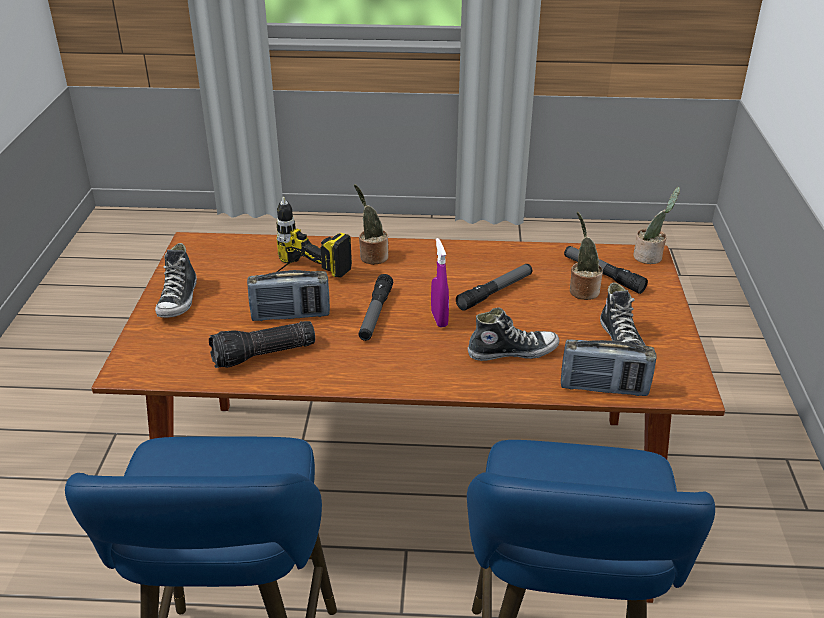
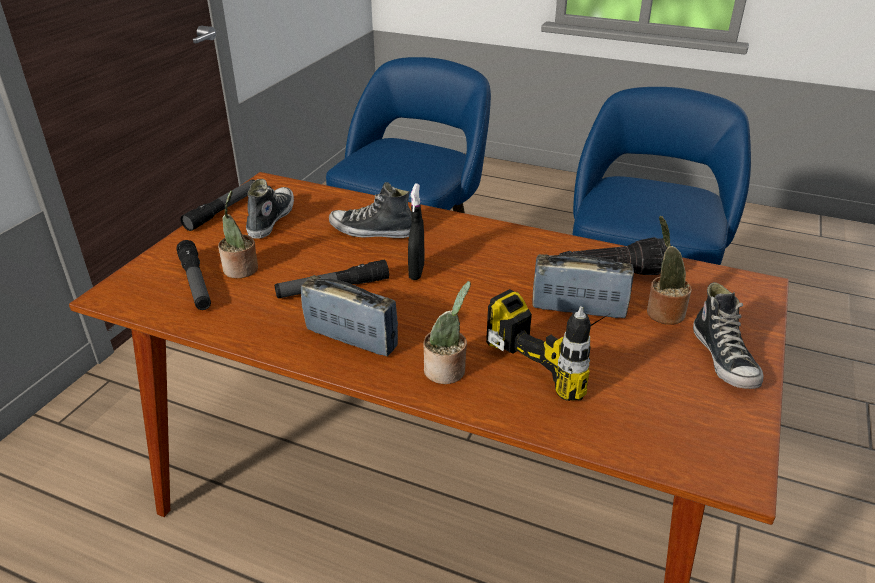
camera: 160 degrees left, 0 degrees up
shoe [155,243,197,318] -> shoe turned 150 degrees clockwise [693,282,763,389]
flashlight [359,274,393,341] -> flashlight moved to [180,179,255,231]
purple spray bottle [431,238,449,327] -> black spray bottle [408,184,425,280]
radio [561,339,657,396] -> radio moved to [301,275,398,356]
potted plant [633,187,680,264] -> potted plant moved to [647,216,692,325]

